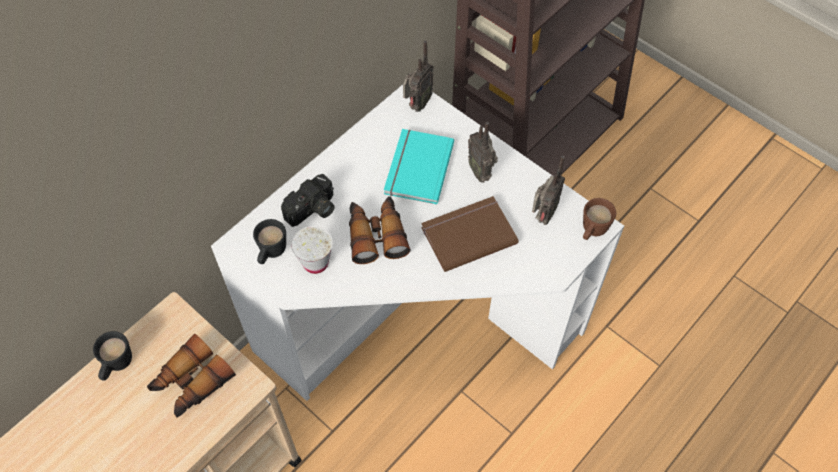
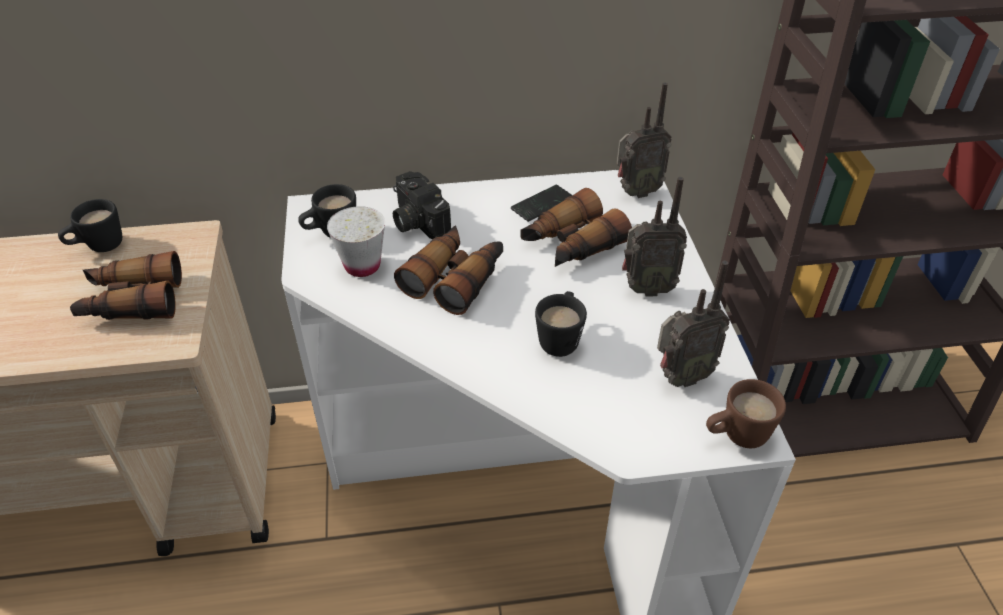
camera: 40 degrees right, 15 degrees down
camera [281,174,335,227] -> camera turned 60 degrees clockwise [393,171,451,239]
turquoise book [384,129,454,205] -> binoculars [520,188,632,267]
brown book [421,196,519,272] -> black mug [535,291,587,357]
radio [468,122,498,183] -> radio turned 105 degrees counterclockwise [622,177,687,296]
none -> phone [511,184,572,222]

